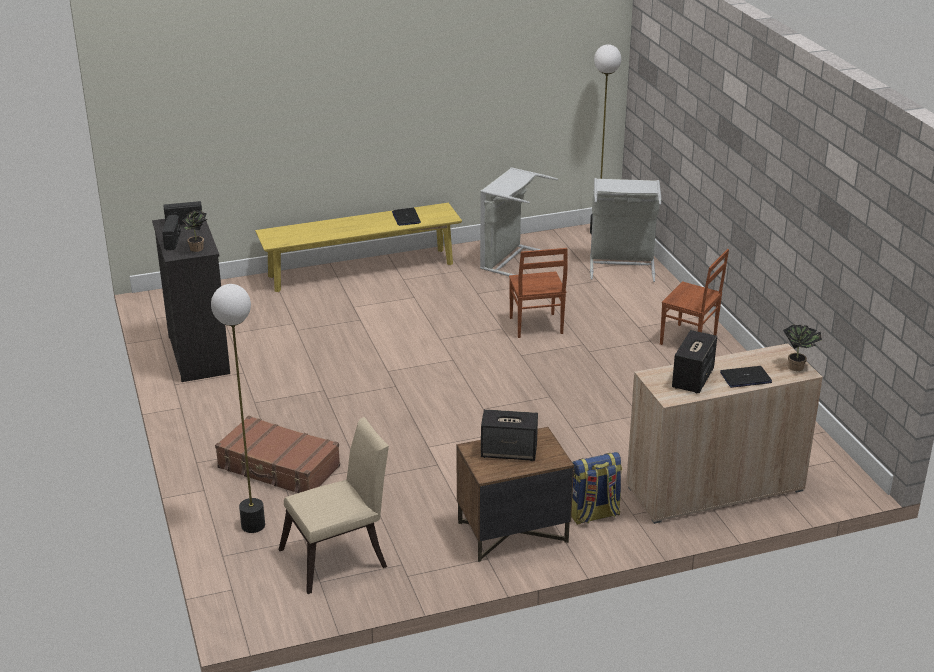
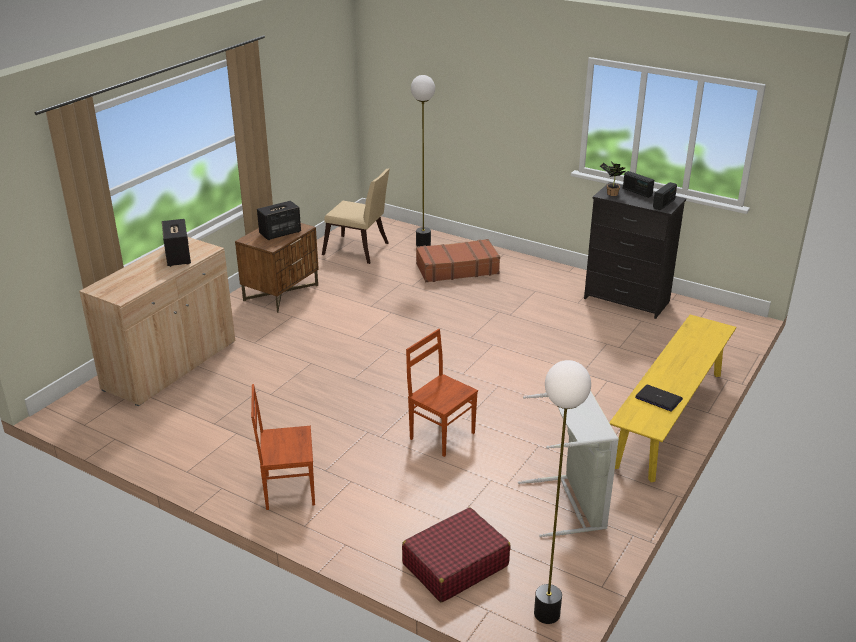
camera: 140 degrees right, 0 degrees up
beige chair [279,417,389,594] -> beige chair turned 90 degrees counterclockwise [322,169,390,264]
backpack [571,452,622,525] -> none
grey laundry basket [590,178,662,282] -> red suitcase [402,508,511,602]
laptop [720,366,772,388] -> none
potted plant [783,324,822,371] -> none

